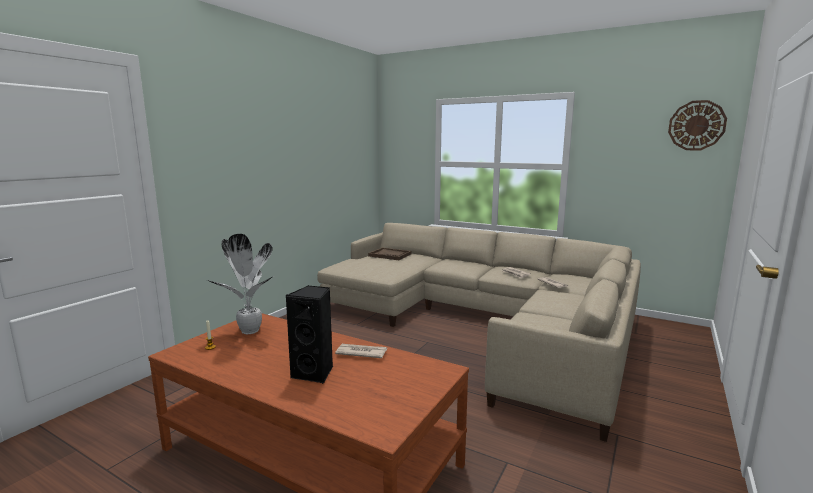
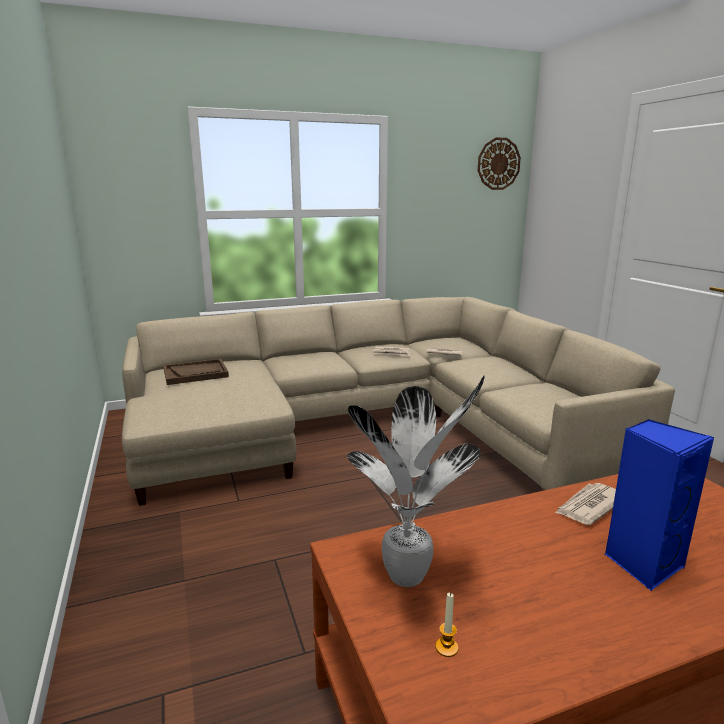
camera: 50 degrees left, 5 degrees up
black speaker [285,285,333,383] -> blue speaker [604,419,714,591]

